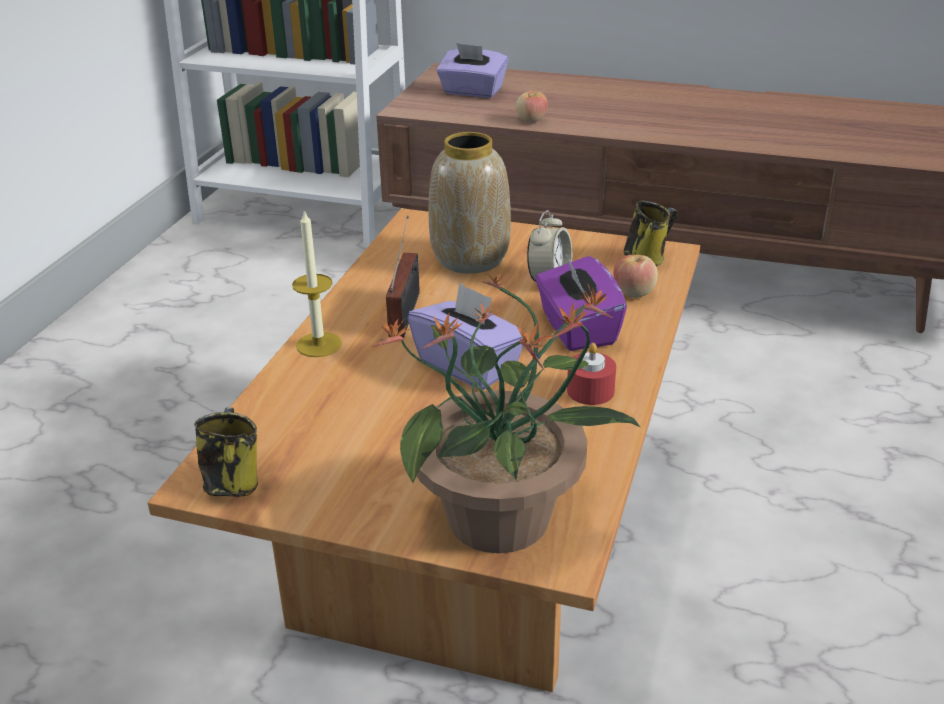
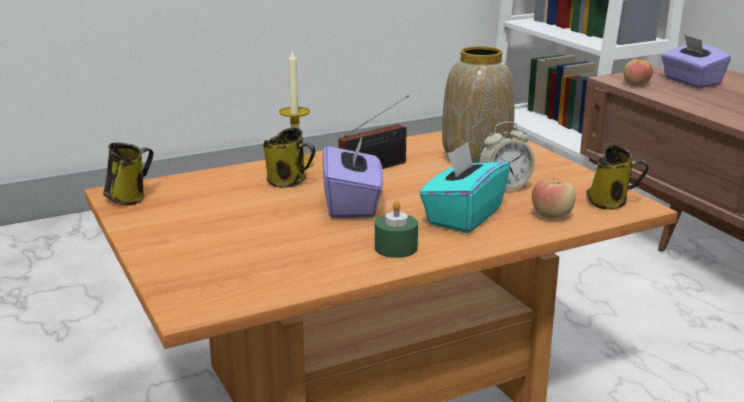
camera: 45 degrees right, 10 degrees down
potted plant [372,271,641,553] -> none
apple [516,91,548,123] -> apple moved to [624,60,653,86]
purple tissue box [535,253,627,351] -> turquoise tissue box [419,142,510,233]
red candle [567,343,616,405] -> green candle [375,200,418,258]
none -> mug [264,128,315,188]

